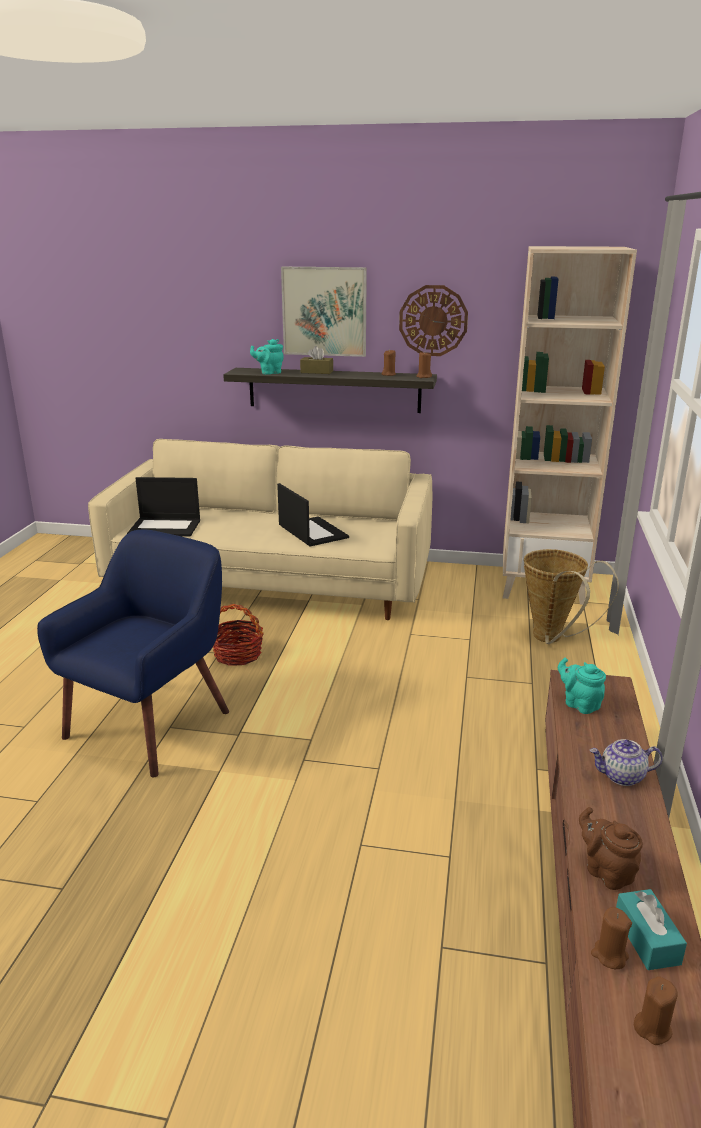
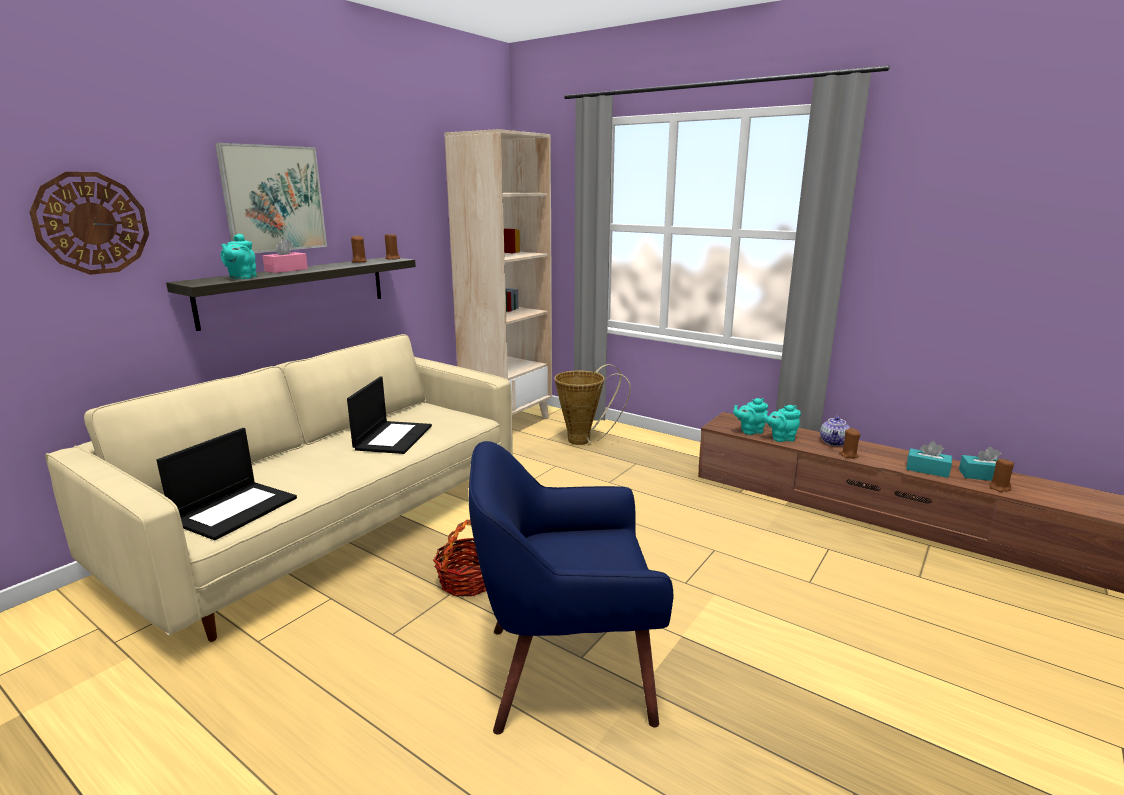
camera: 65 degrees left, 5 degrees down
blue armchair [37,530,229,777] -> blue armchair turned 60 degrees counterclockwise [469,441,673,735]
laptop [277,483,349,547] -> laptop turned 105 degrees clockwise [347,376,432,454]
brown tissue box [300,346,333,374] -> pink tissue box [262,239,308,273]
wall clock [399,285,468,356] -> wall clock moved to [29,172,149,275]
brown teapot [579,807,643,890] -> turquoise tissue box [906,441,952,478]
brown candle [634,977,678,1045] -> brown candle moved to [839,428,860,459]
none -> turquoise teapot [763,405,801,442]

